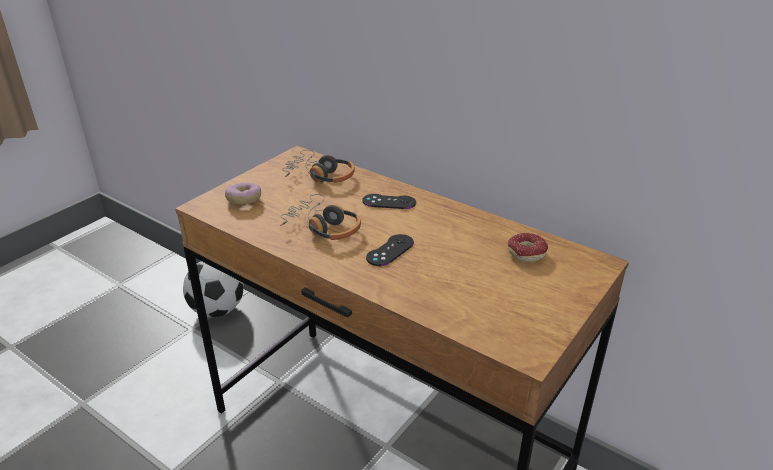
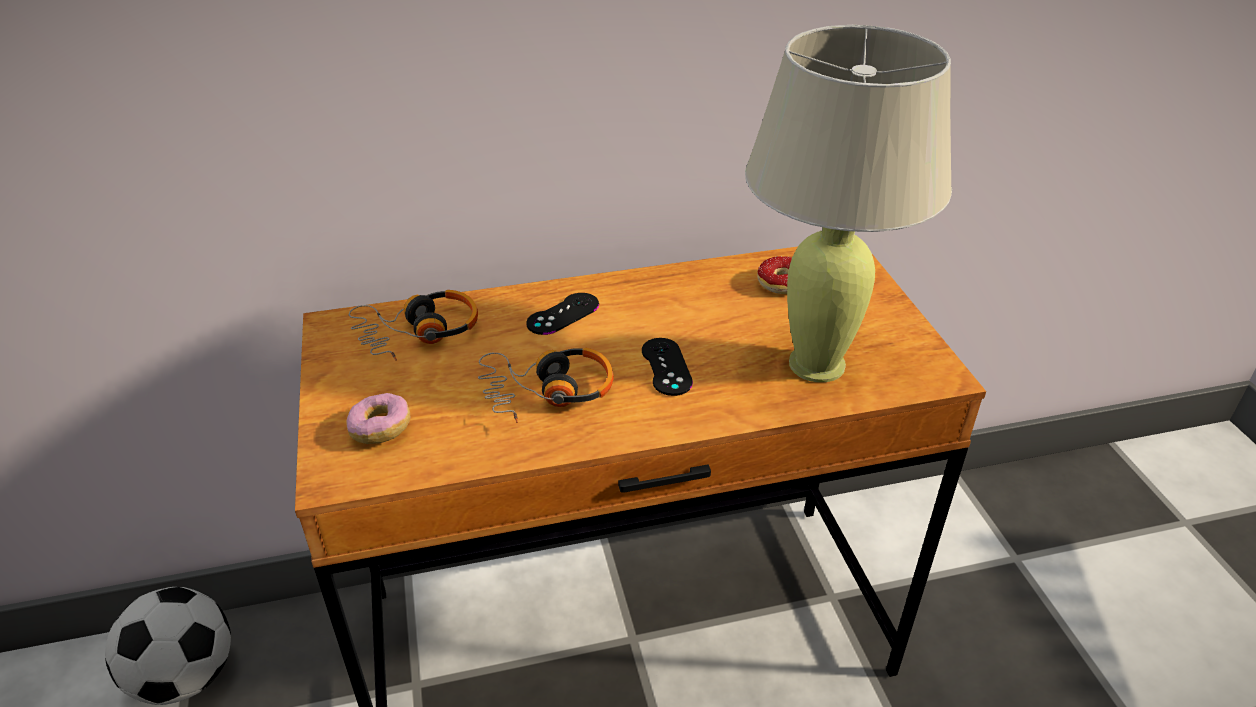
camera: 50 degrees left, 5 degrees up
none -> beige table lamp [745,25,952,382]

